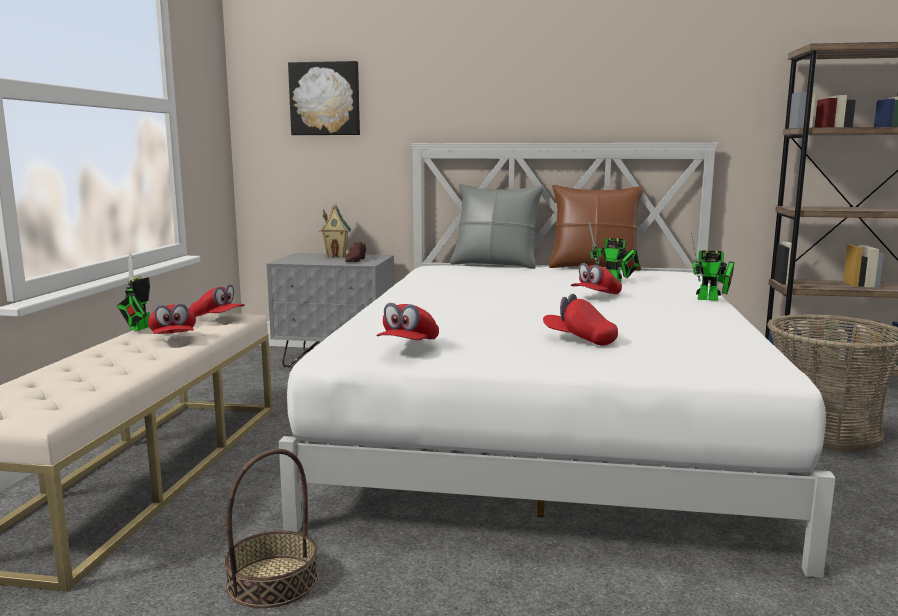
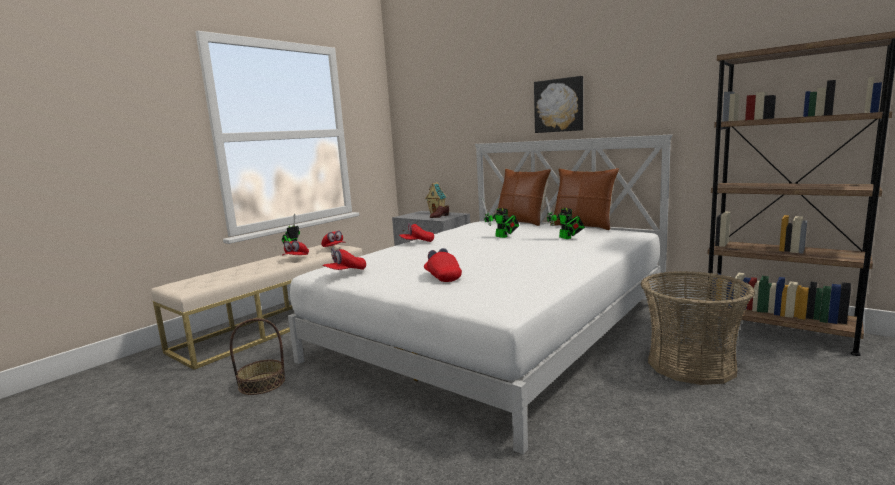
camera: 30 degrees right, 0 degrees up
picture [288,61,360,135] -> picture moved to [534,76,583,133]
grey pillow [450,184,544,269] -> brown pillow [495,169,551,226]
red cap [571,263,622,294] -> red cap moved to [399,223,434,242]
toy robot [691,232,735,301] -> toy robot moved to [482,198,519,238]

